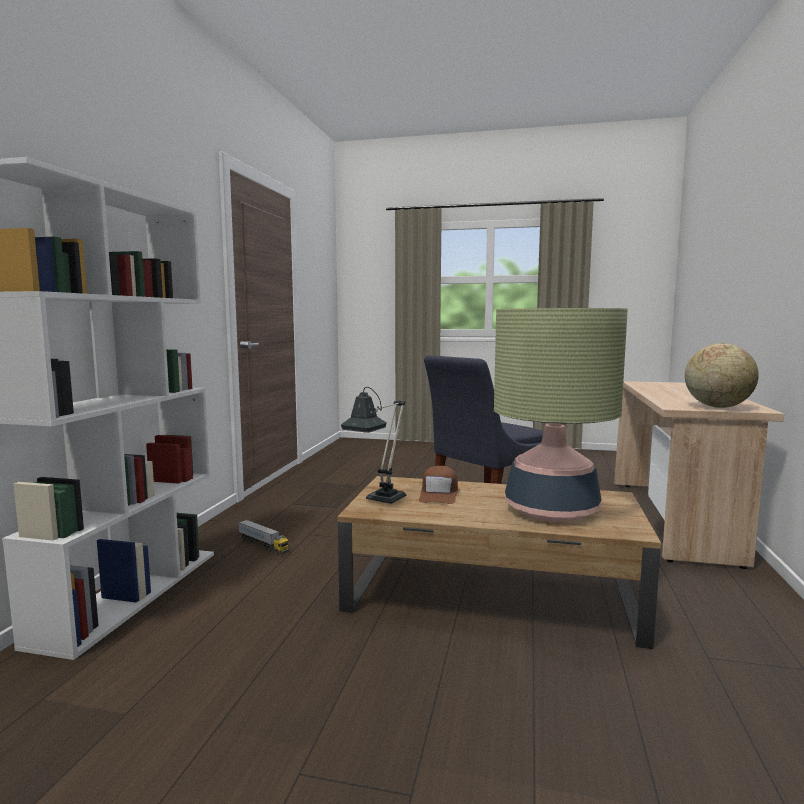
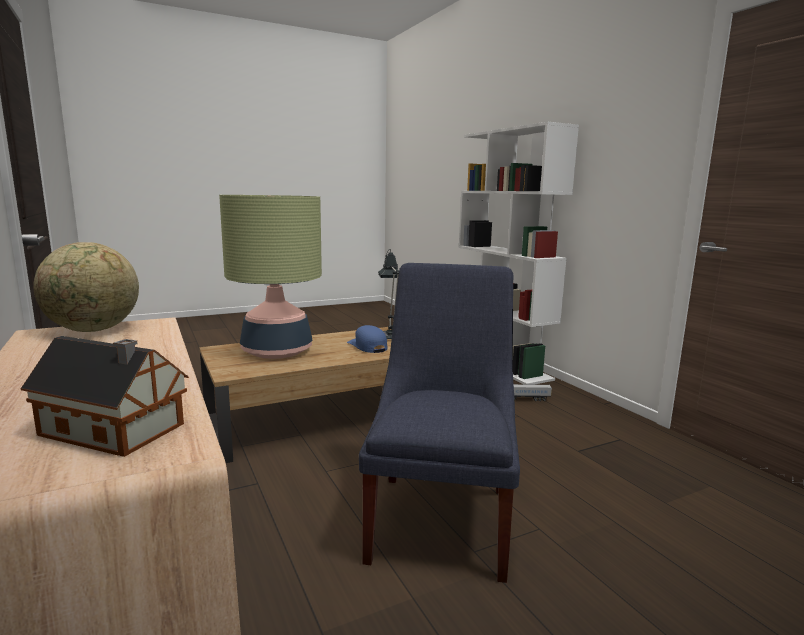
camera: 140 degrees right, 5 degrees up
brown cap [419,466,458,504] -> blue cap [347,325,387,353]
none -> toy house [21,336,189,457]

